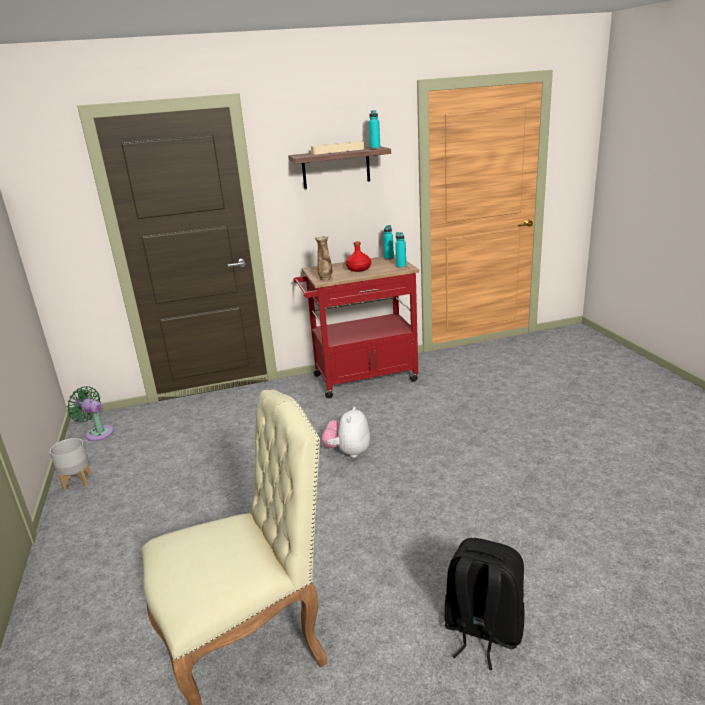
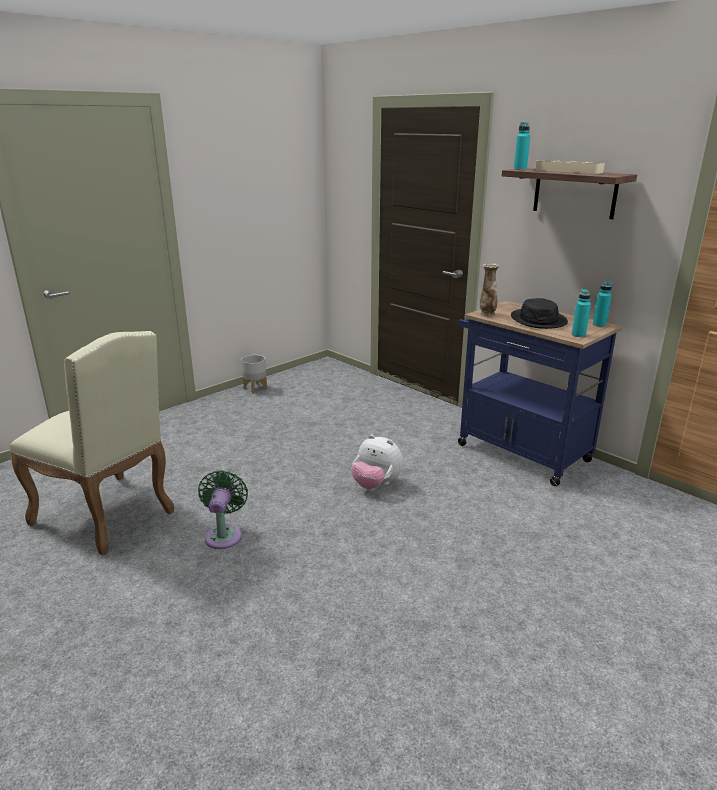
camera: 60 degrees right, 0 degrees up
green fan [67,386,114,441] -> green fan moved to [198,470,248,549]
red cart [293,255,419,399] -> blue cart [457,301,622,486]
plush toy [321,407,370,458] -> plush toy turned 135 degrees counterclockwise [351,435,403,489]
red bottle [346,241,371,272] -> black hat [511,298,568,329]
turquoise bottle [369,110,381,149] -> turquoise bottle moved to [514,122,530,170]
black backpack [445,538,524,670] -> none

